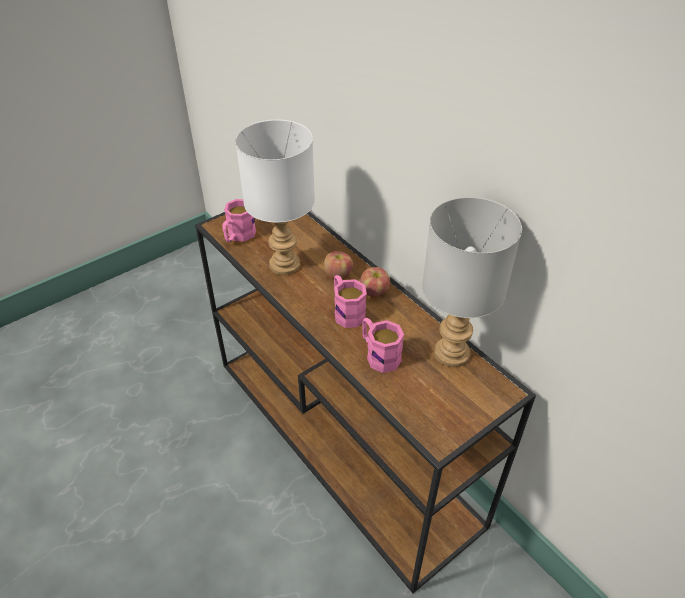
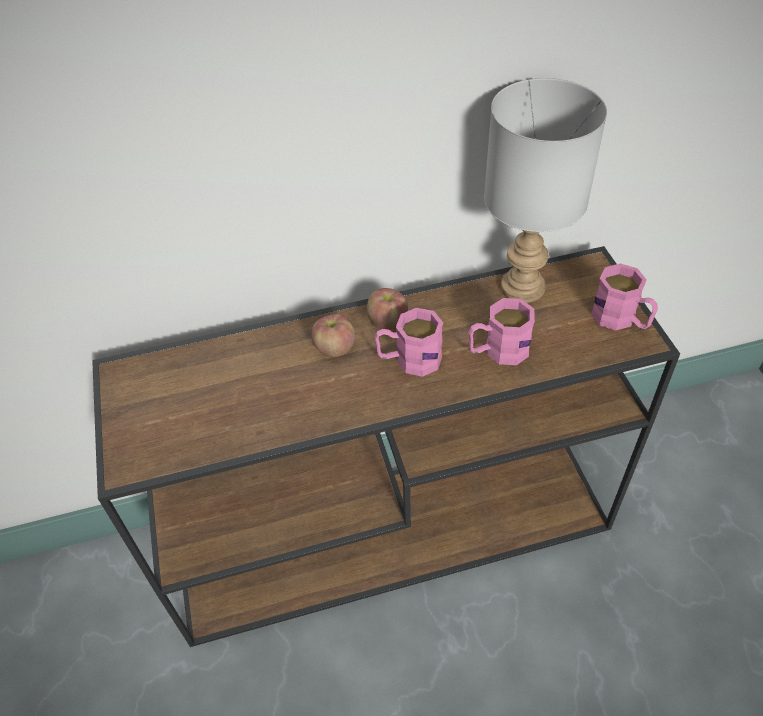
camera: 65 degrees left, 5 degrees up
pink mug [222,199,256,242] -> pink mug moved to [591,263,658,331]
white table lamp [235,119,315,275] -> none

